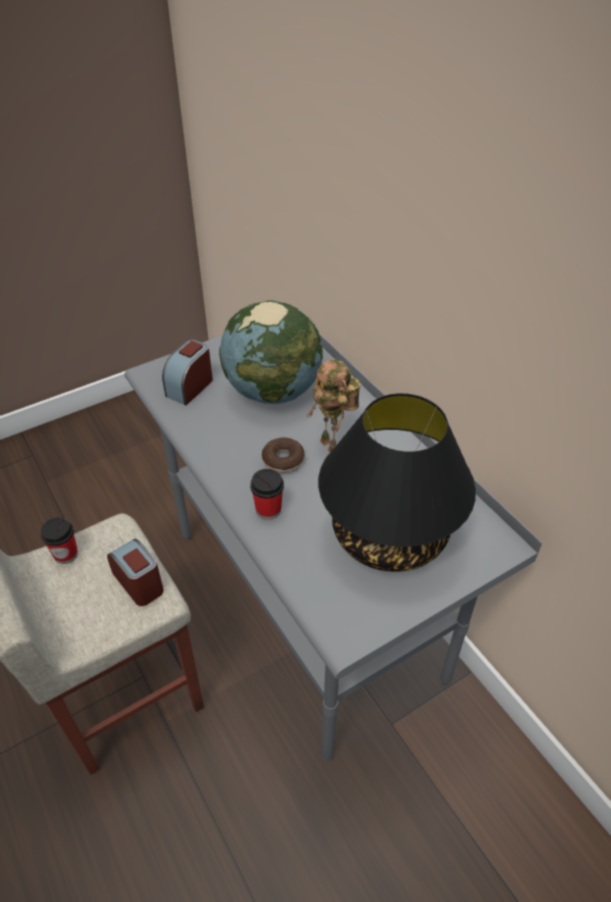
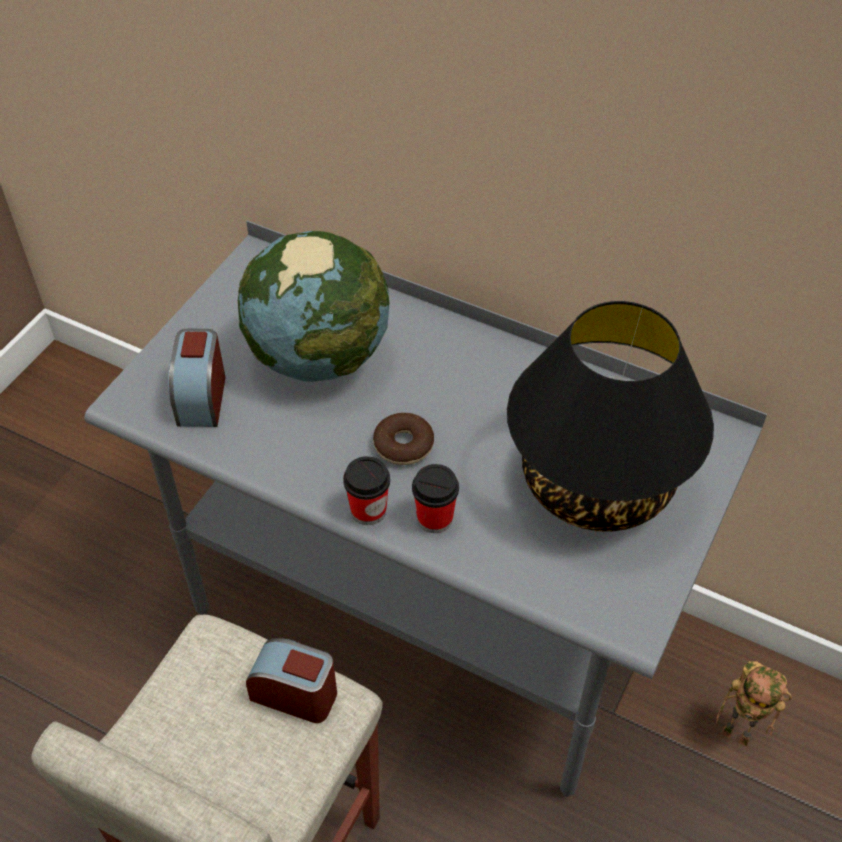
camera: 30 degrees left, 5 degrees up
cup [41,517,78,564] -> cup moved to [343,456,390,525]
toy robot [307,359,361,452] -> toy robot moved to [716,662,792,746]

